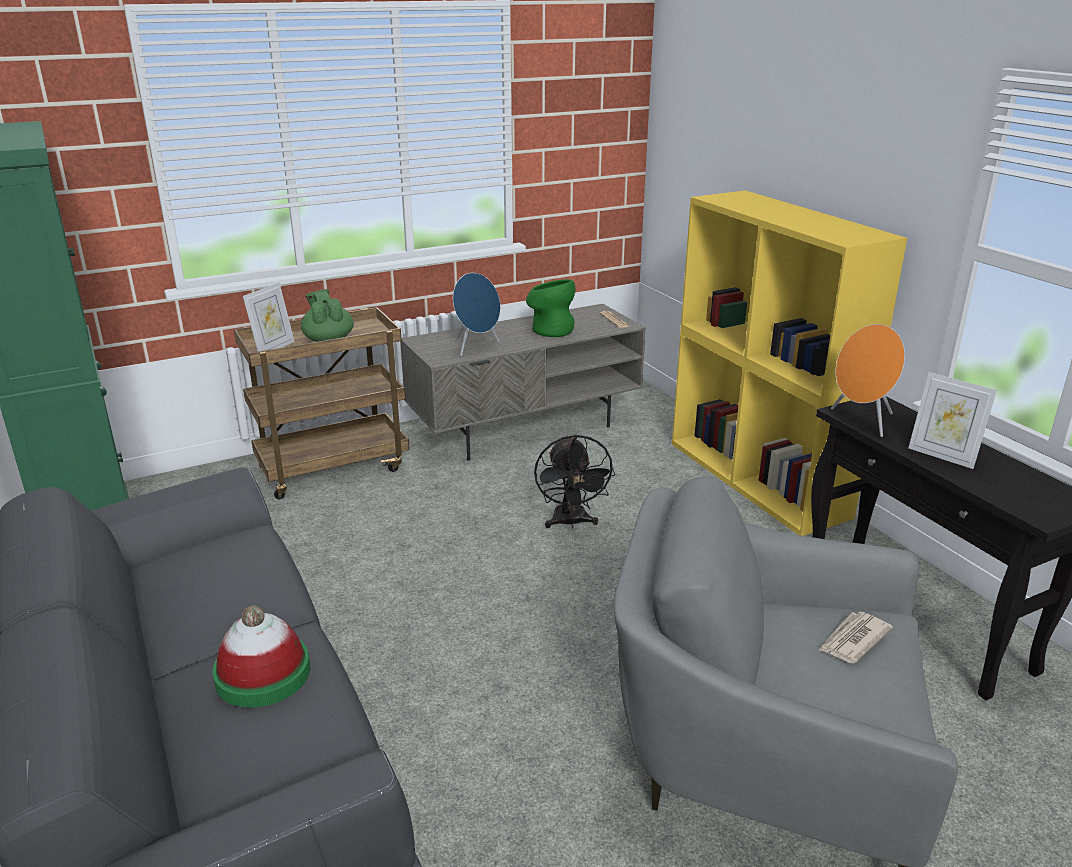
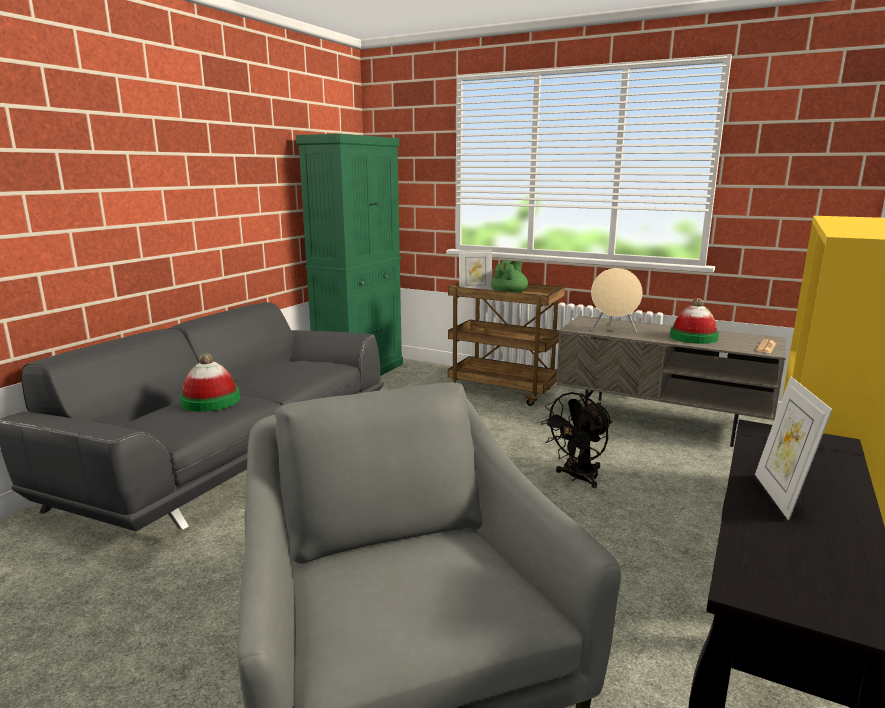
camera: 55 degrees right, 10 degrees down
blue speaker [453,273,500,356] -> beige speaker [591,268,643,333]
green vase [526,279,575,337] -> hat [670,298,719,344]
newspaper [818,612,893,663] -> none
orange speaker [831,324,905,437] -> none

